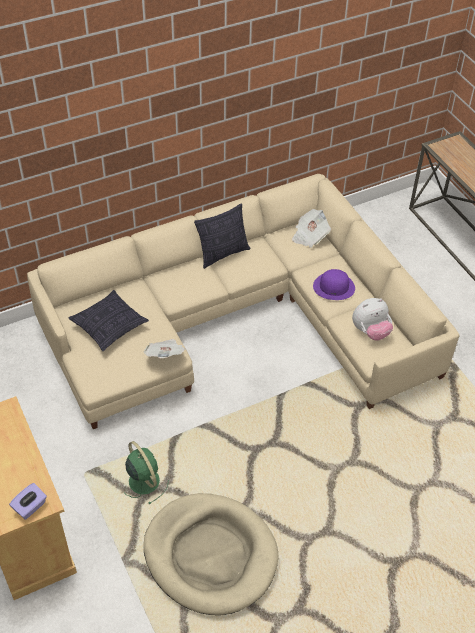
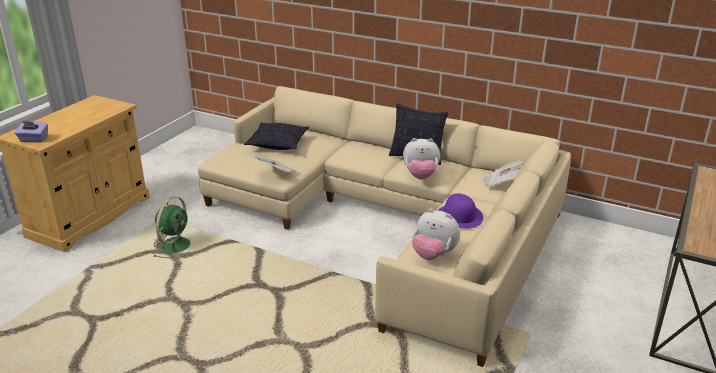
camera: 55 degrees right, 20 degrees down
beige dog bed [143,493,278,615] -> none
none -> plush toy [403,138,440,179]

